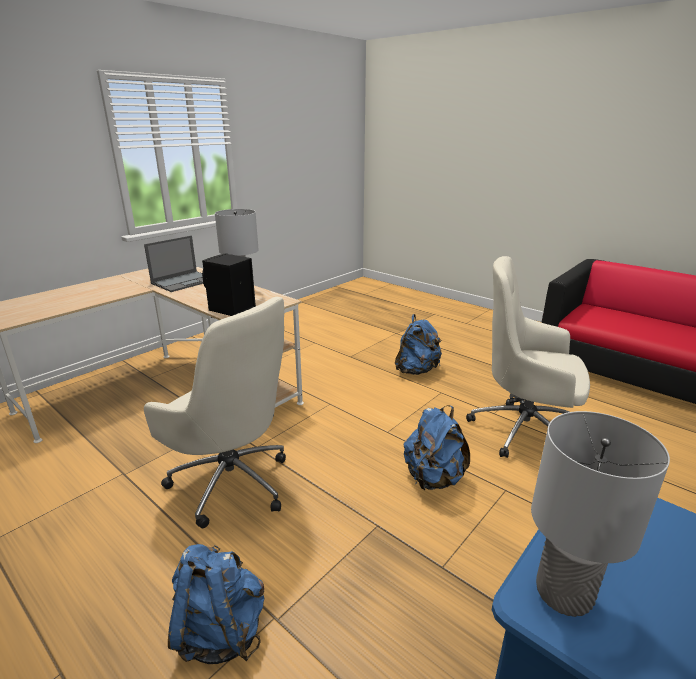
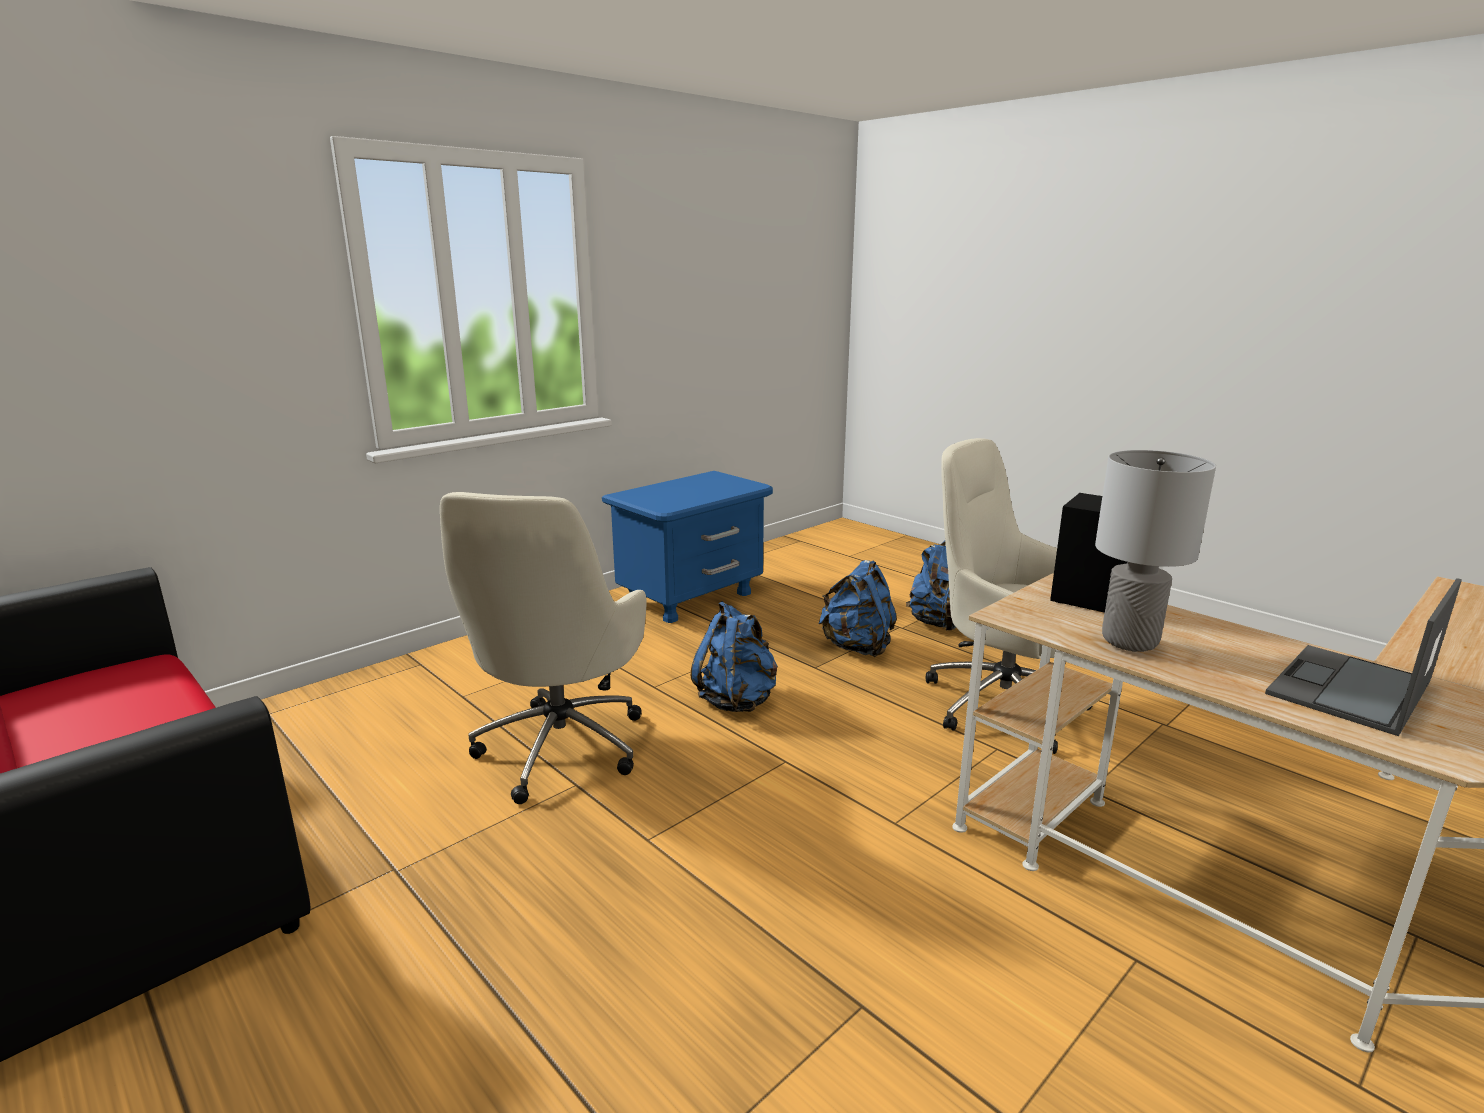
camera: 175 degrees left, 5 degrees down
blue backpack [395,314,442,375] -> blue backpack moved to [818,560,897,657]
beige office chair [466,256,590,458] -> beige office chair turned 75 degrees clockwise [440,492,647,804]
grey table lamp [531,411,670,617] -> none

